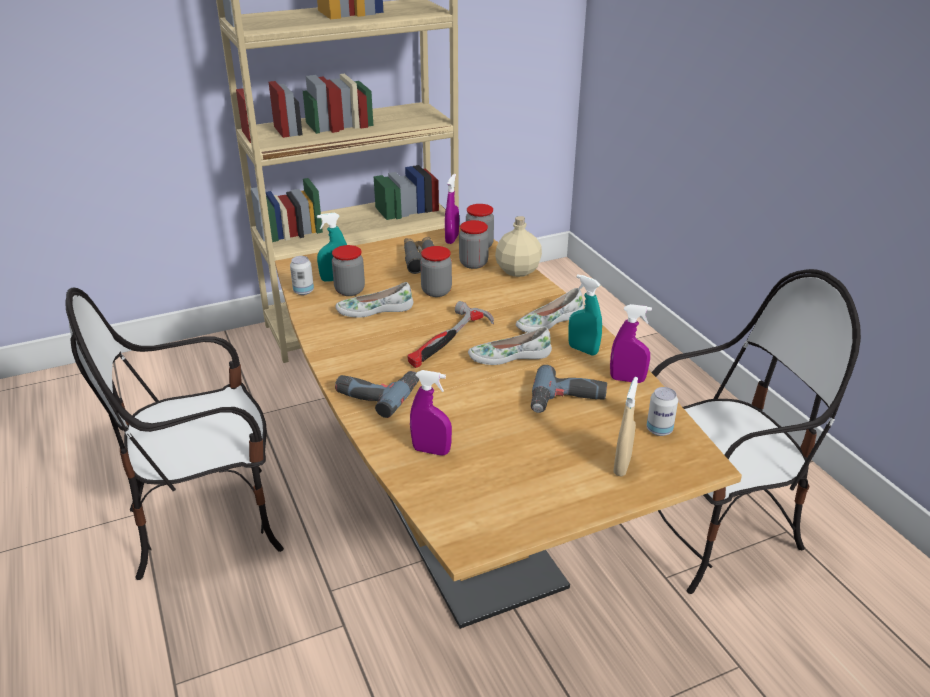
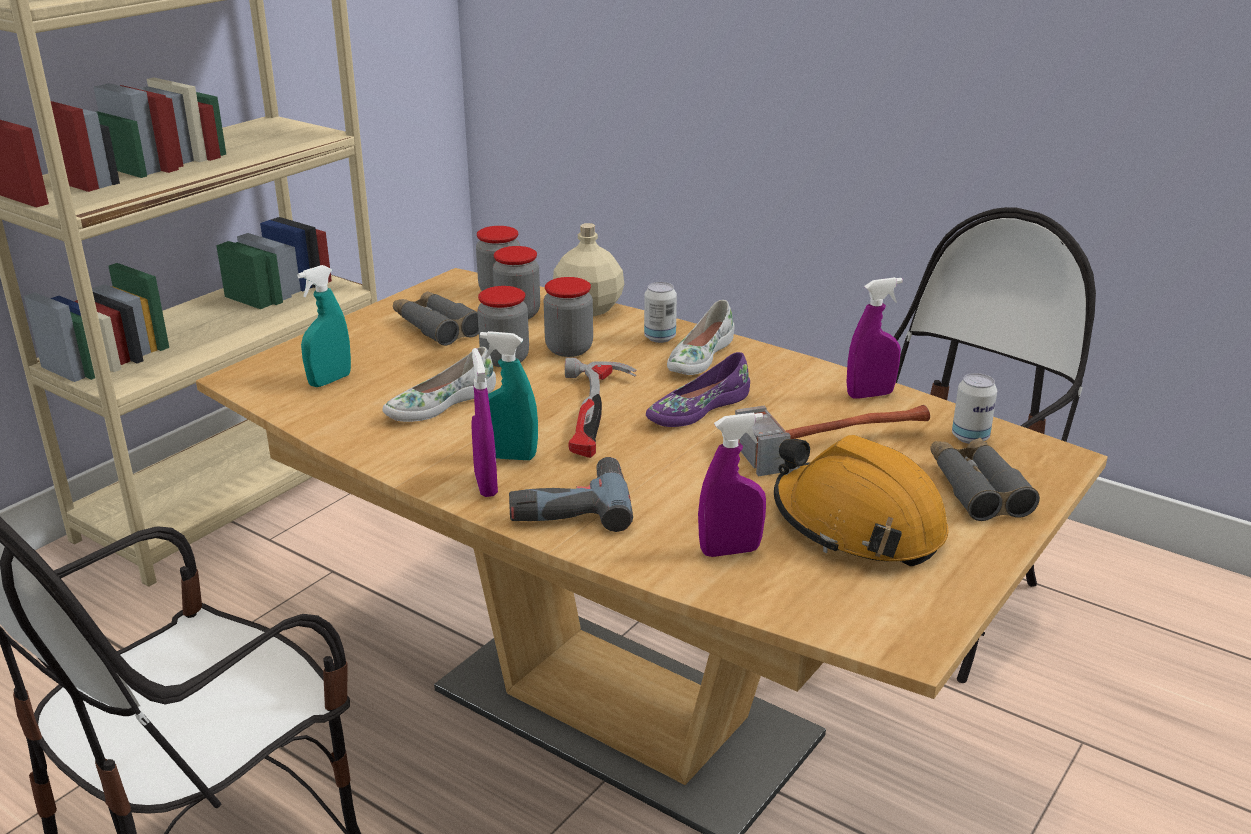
camera: 30 degrees left, 5 degrees down
can [290,256,314,295] -> can moved to [644,282,677,343]
jar [332,245,365,296] -> jar moved to [544,277,593,357]
purple spray bottle [445,174,459,244] -> purple spray bottle moved to [472,348,498,497]
white shoe [468,327,552,365] -> purple shoe [646,352,750,427]
power drill [531,365,607,413] -> hammer [735,405,930,477]
turquoise spray bottle [568,274,602,356] -> turquoise spray bottle moved to [480,331,538,460]
beige spray bottle [614,377,638,477] -> grey binoculars [930,438,1040,521]
none -> orange hard hat [774,435,948,566]

